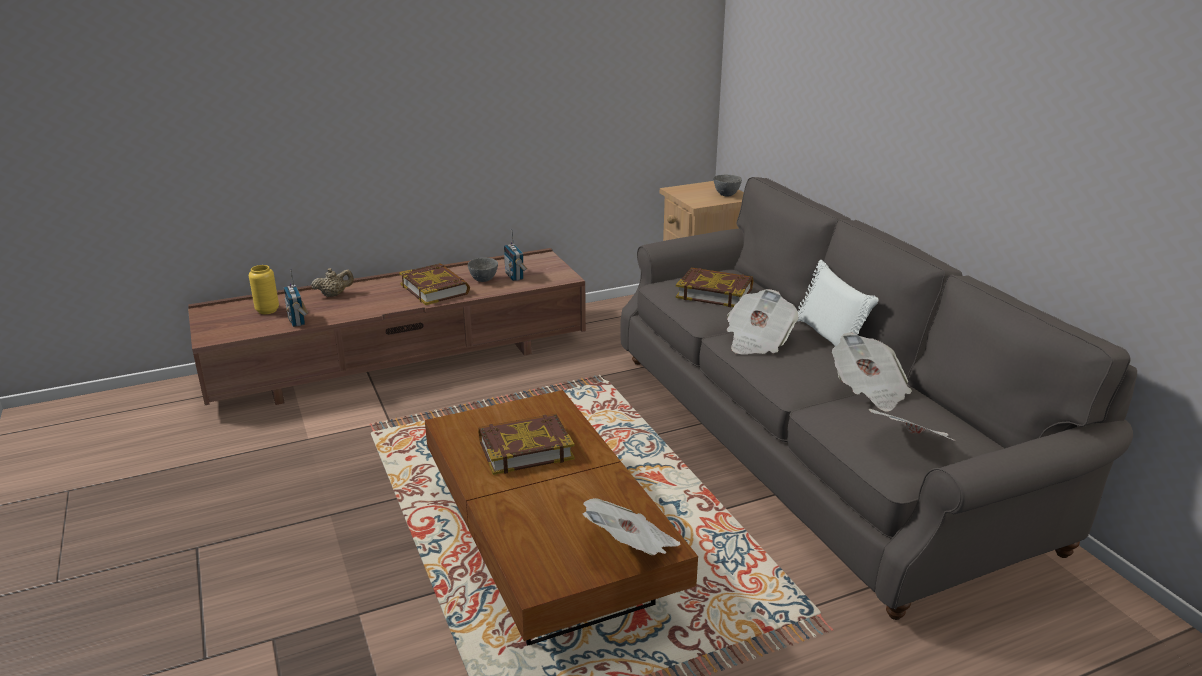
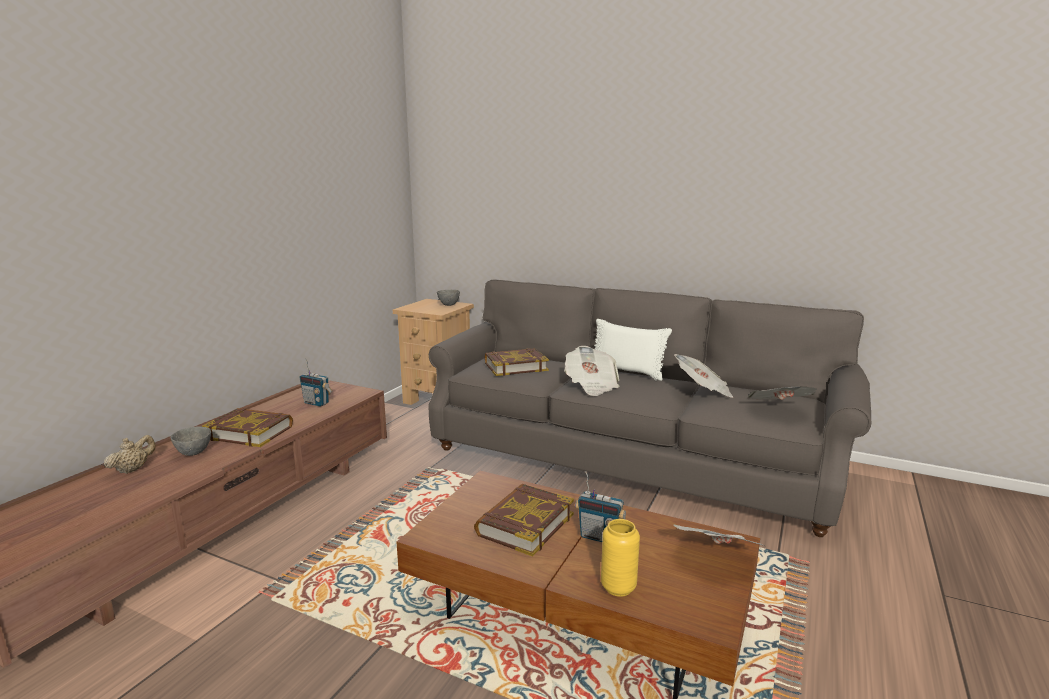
camera: 40 degrees left, 10 degrees down
yellow vase [249,265,279,314] -> yellow vase moved to [601,519,640,597]
radio [284,269,308,327] -> radio moved to [575,471,626,542]
grey bowl [468,258,498,282] -> grey bowl moved to [171,426,211,456]

